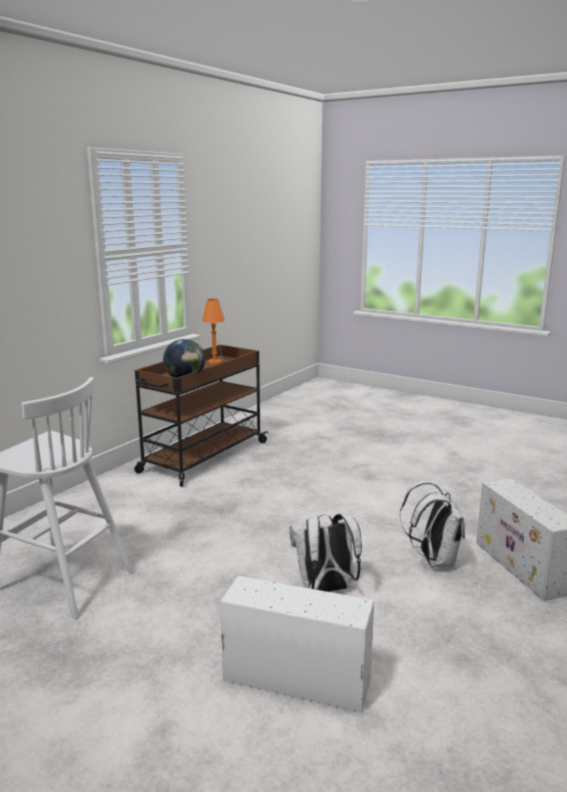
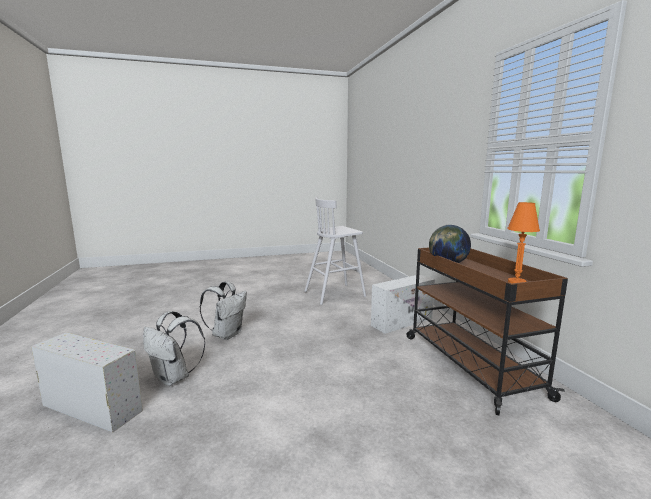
camera: 130 degrees right, 5 degrees down
white storage box [220,576,374,713] -> white storage box moved to [371,274,435,334]

